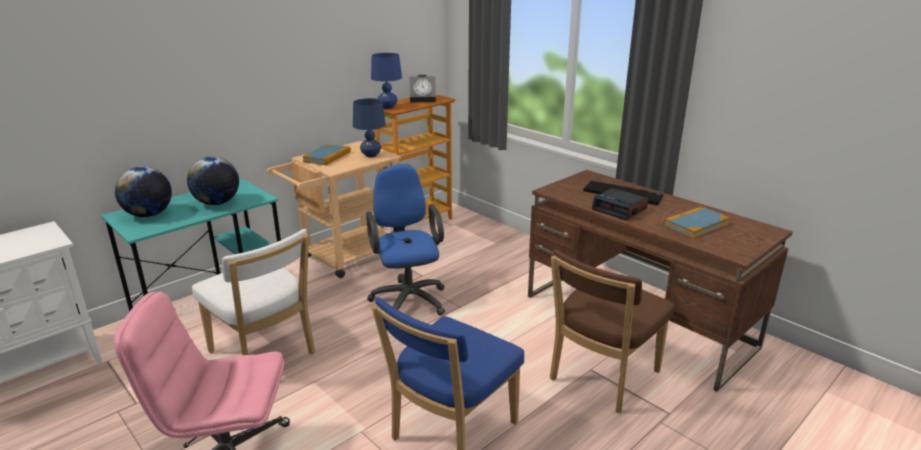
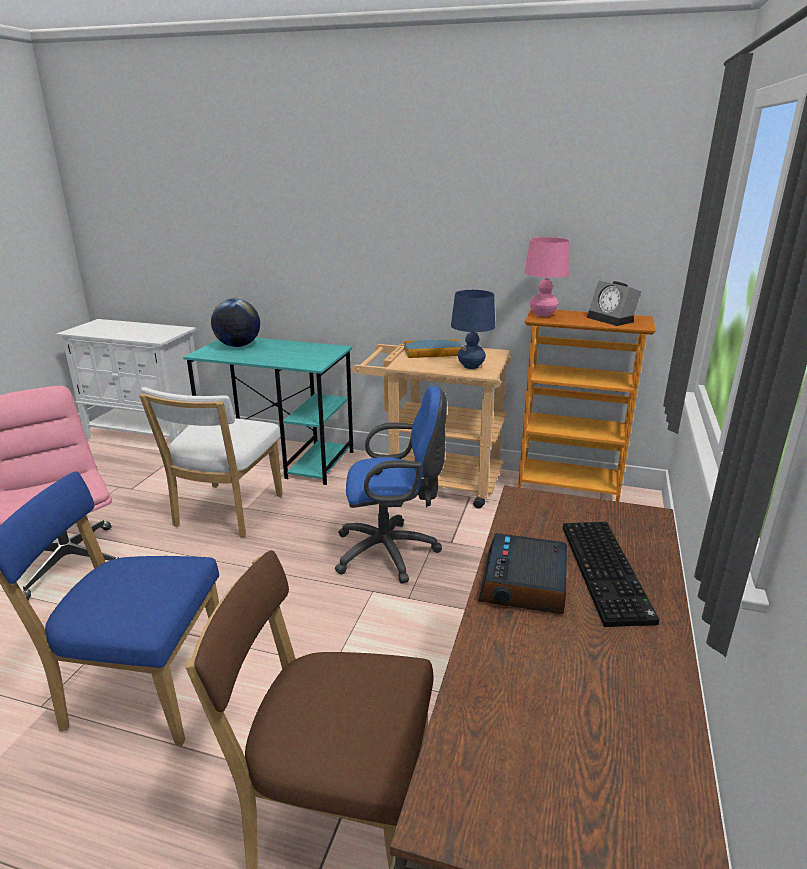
camera: 60 degrees right, 0 degrees up
globe [187,157,239,205] -> none
blue office chair [366,164,445,316] -> blue office chair turned 45 degrees clockwise [335,386,447,584]
blue table lamp [371,53,402,109] -> pink table lamp [525,237,570,317]
book [664,206,730,239] -> none

